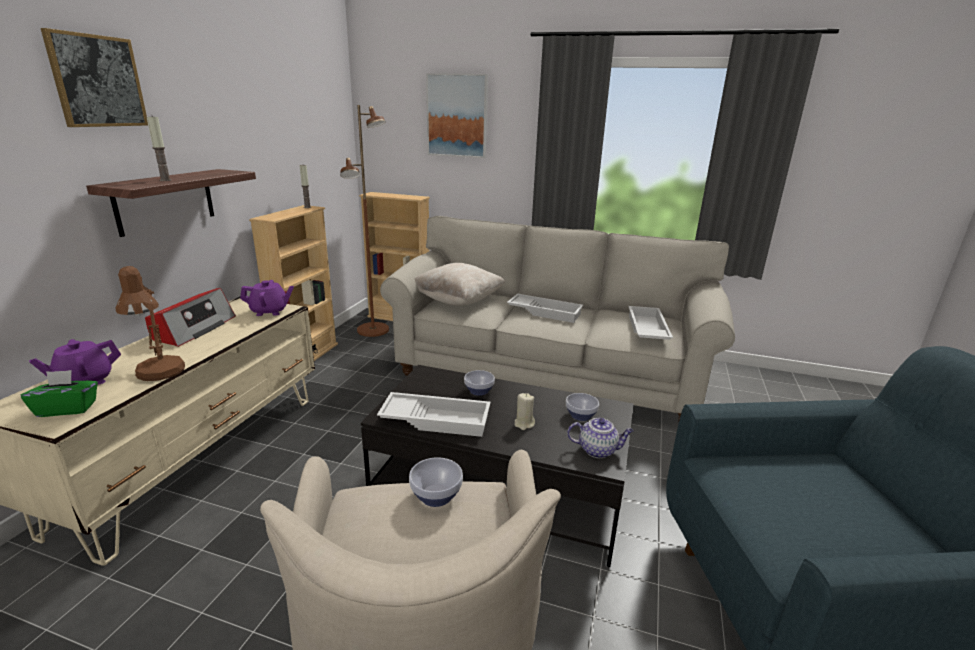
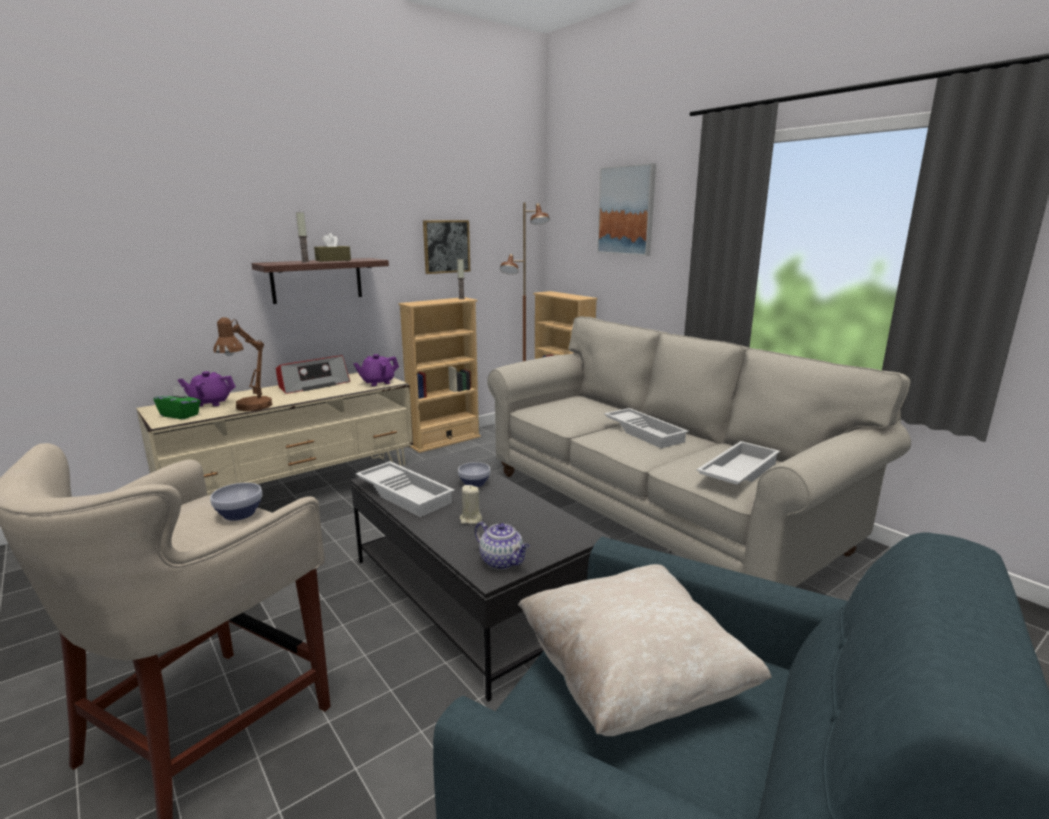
camera: 35 degrees right, 5 degrees down
picture [41,28,148,127] -> picture moved to [423,220,470,274]
purple teapot [240,280,294,316] -> purple teapot turned 120 degrees clockwise [353,354,399,386]
beige pillow [415,263,505,306] -> beige pillow moved to [518,564,772,736]
bowl [566,393,599,421] -> none
none -> brown tissue box [314,233,351,262]

